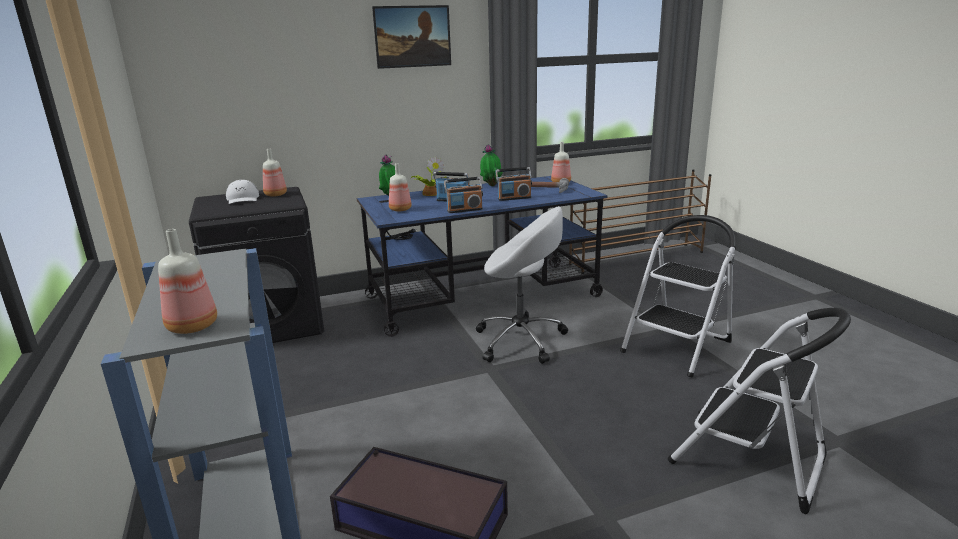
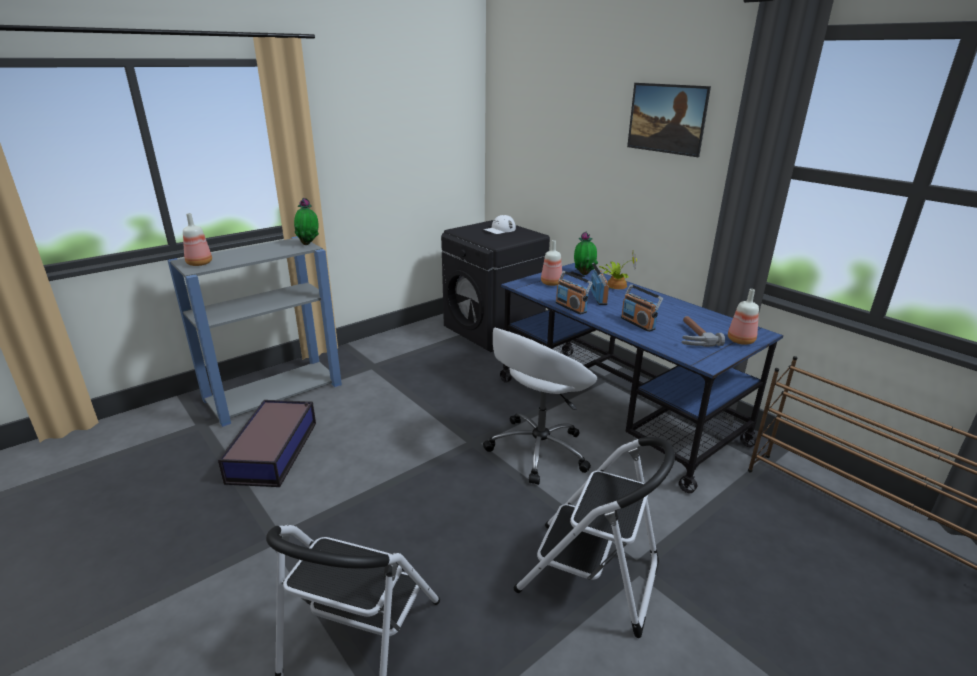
camera: 70 degrees right, 5 degrees up
bottle [263,149,287,197] -> none
white office chair [476,206,568,364] -> white office chair turned 45 degrees clockwise [483,328,597,485]
potted plant [480,144,503,186] -> potted plant moved to [294,198,319,245]

